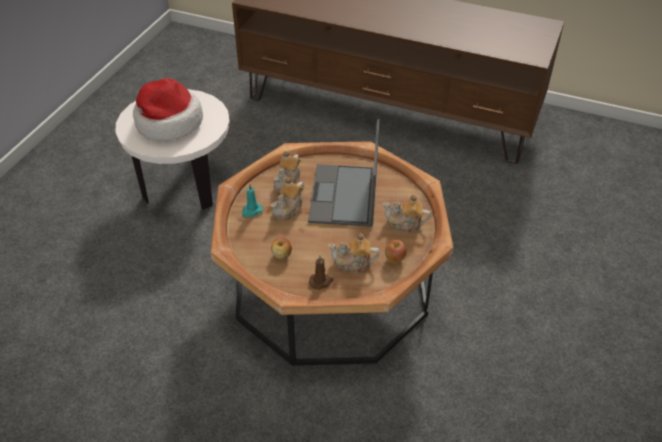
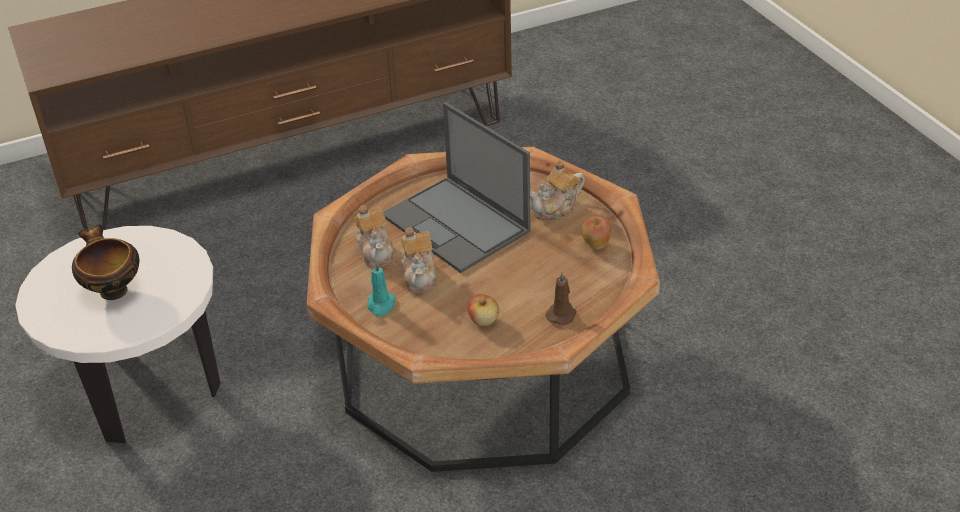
camera: 45 degrees left, 5 degrees down
hat [133,78,203,141] -> bowl [72,224,139,300]
teapot [328,233,380,274] -> none

